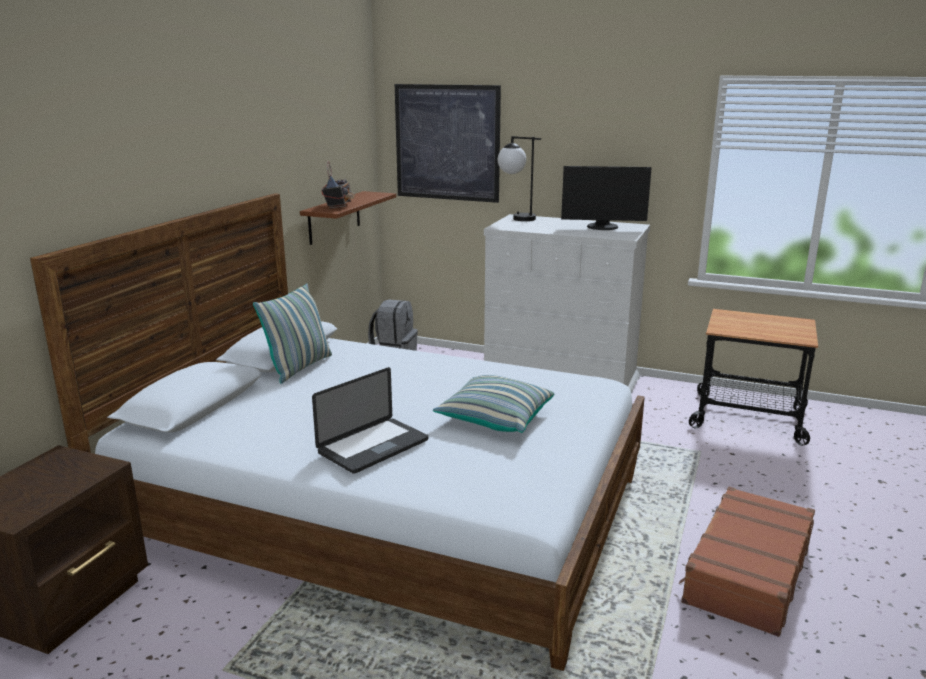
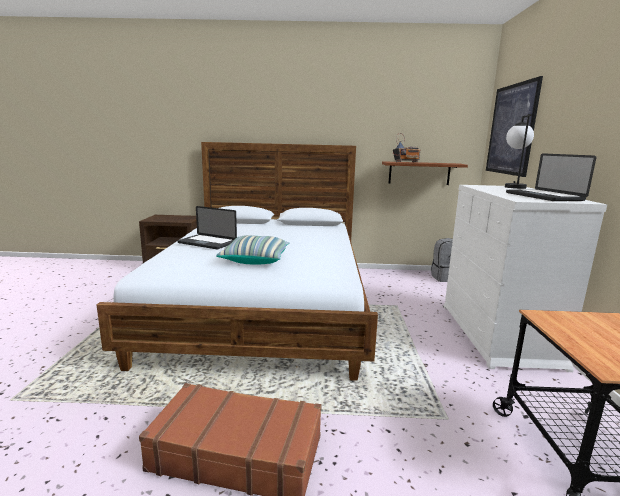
camera: 70 degrees right, 5 degrees down
pillow [253,283,332,384] -> none
monitor [561,166,652,230] -> laptop [506,153,596,201]

